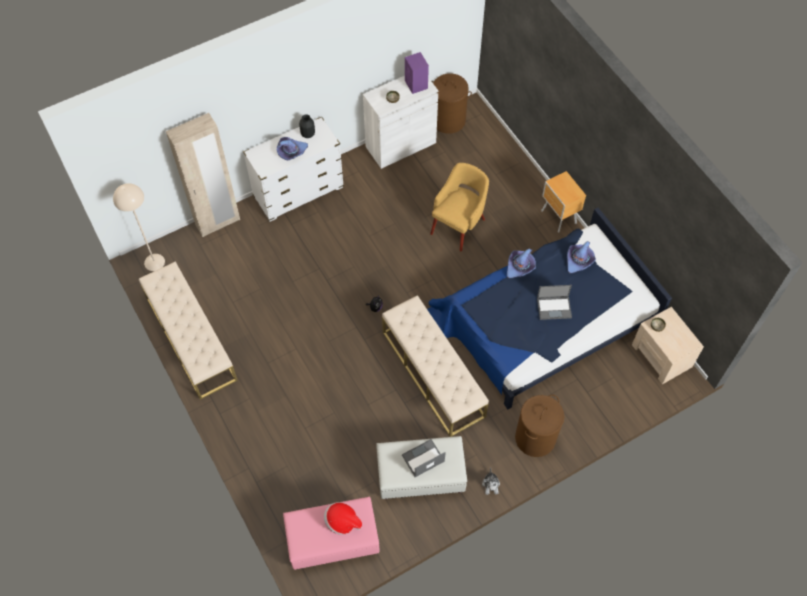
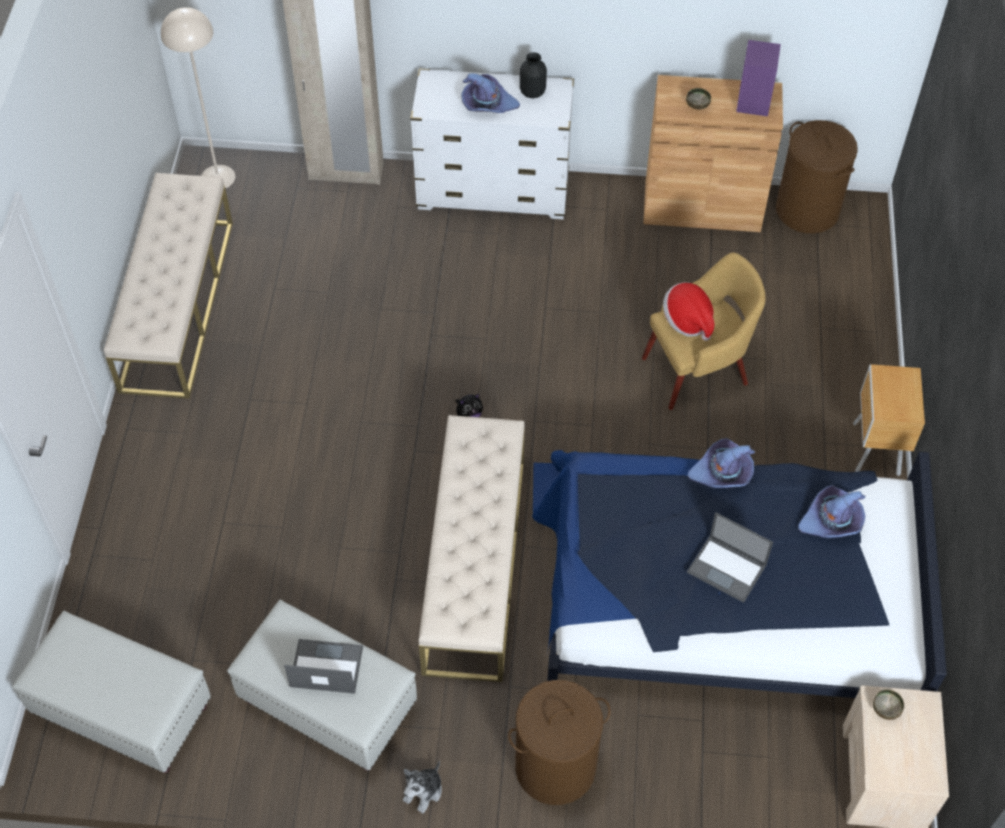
camera: 35 degrees right, 5 degrees down
pink ottoman [283,496,380,570] -> white ottoman [12,611,211,773]
hat [324,502,362,535] -> hat moved to [663,282,714,341]
white cabinet [363,76,438,169] -> brown cabinet [643,75,783,232]

